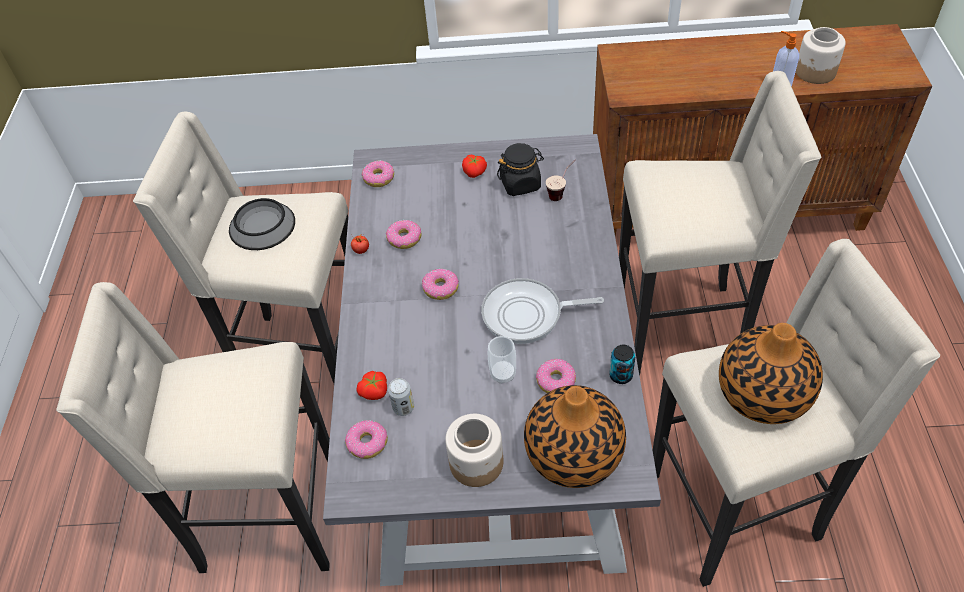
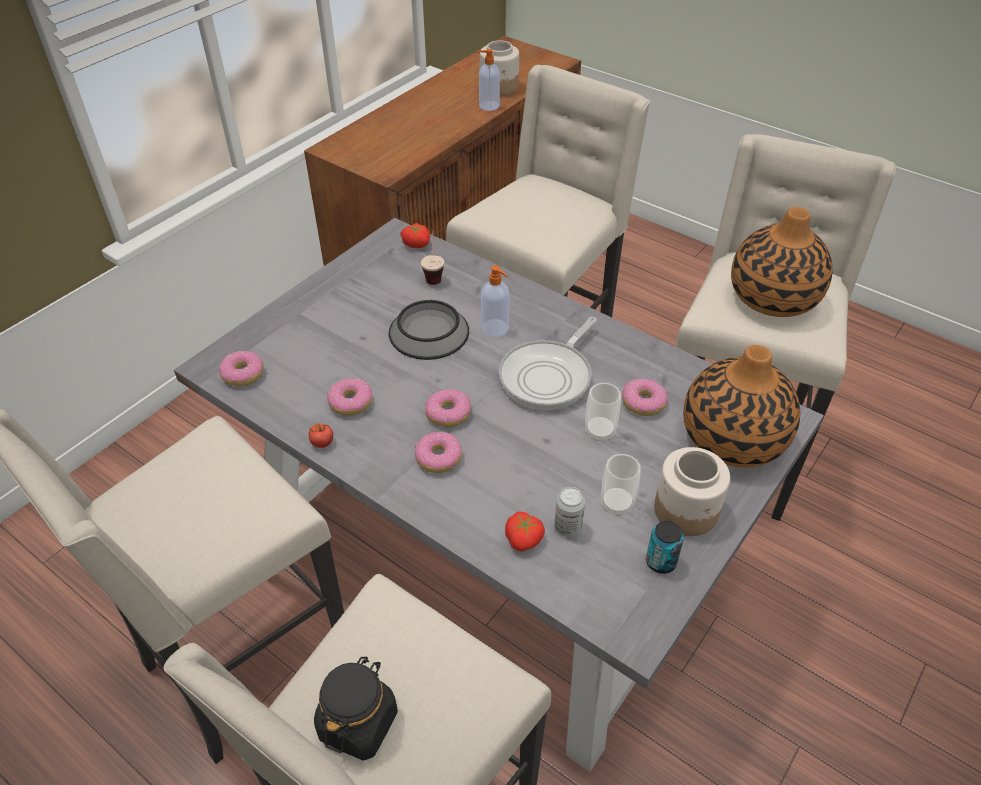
camera: 55 degrees left, 5 degrees down
bowl [229,198,295,250] -> bowl moved to [389,300,469,360]
donut [345,420,388,459] -> donut moved to [415,432,462,473]
tomato [462,154,487,178] -> tomato moved to [400,223,430,248]
black jar [497,143,544,196] -> black jar moved to [314,657,398,760]
can [609,345,635,384] -> can moved to [646,521,684,574]
none -> soap dispenser [481,265,510,337]
none -> cup [601,454,641,516]

